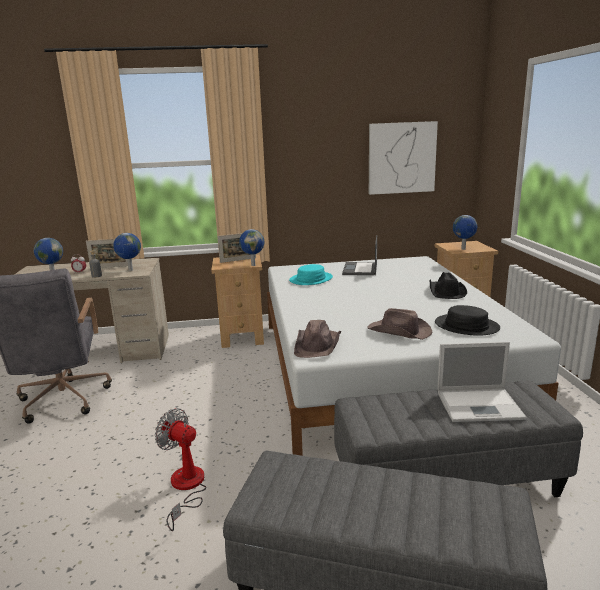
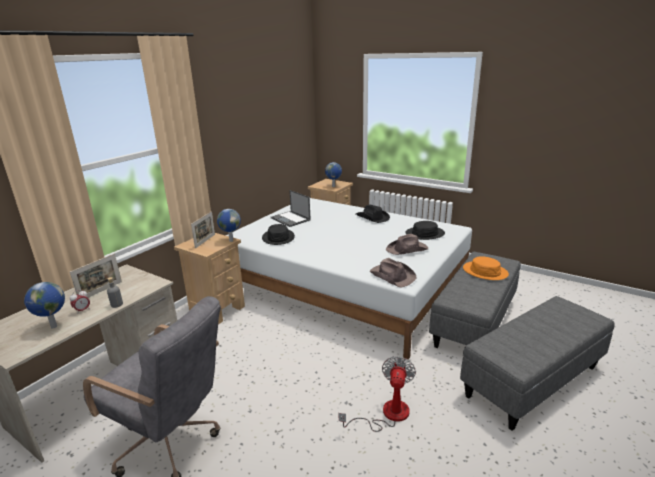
camera: 50 degrees left, 5 degrees up
globe [113,233,141,271] -> none
fan [155,408,206,531] -> fan turned 120 degrees clockwise [339,356,416,432]
turquoise hat [289,264,333,285] -> black hat [262,224,295,245]
picture [369,121,438,195] -> none
laptop [437,342,527,422] -> orange hat [463,256,509,280]

